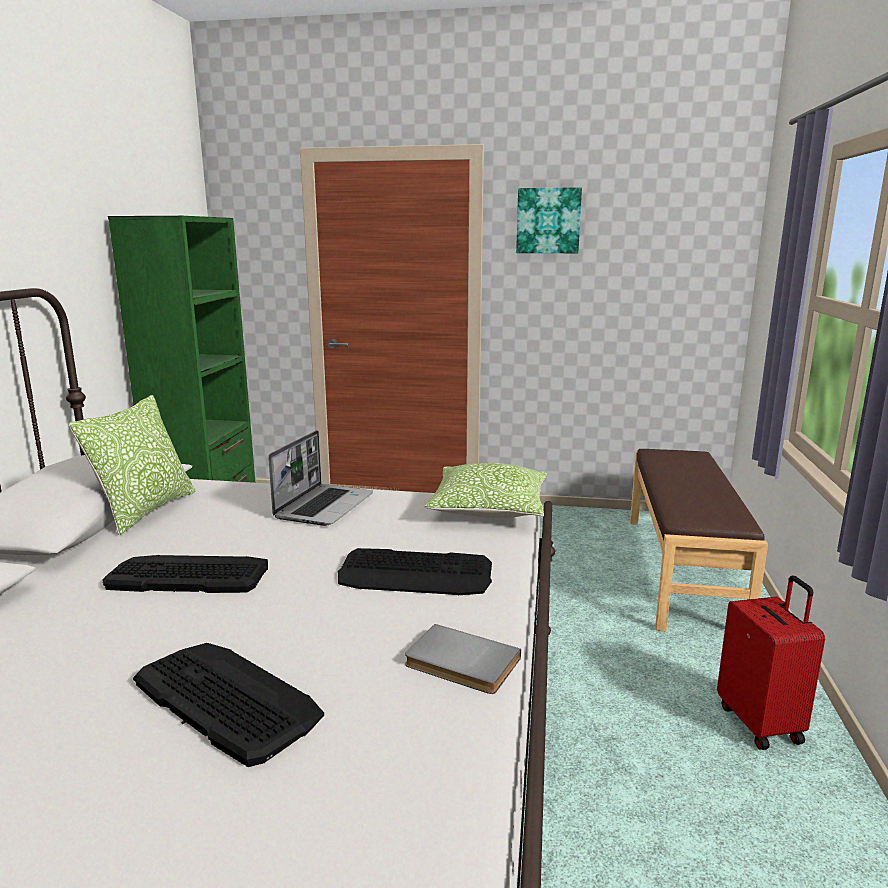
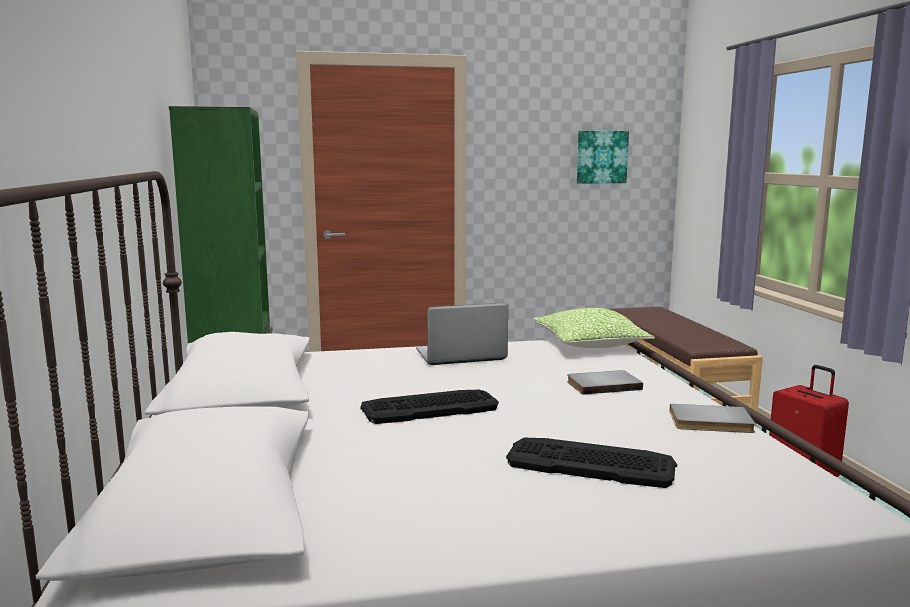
camera: 20 degrees left, 5 degrees down
pillow [69,395,196,536] -> none
laptop [268,430,373,526] -> laptop turned 105 degrees counterclockwise [416,303,508,365]
keyboard [338,548,492,595] -> grey book [567,370,643,395]
picture [516,187,582,253] -> picture moved to [577,131,629,184]

